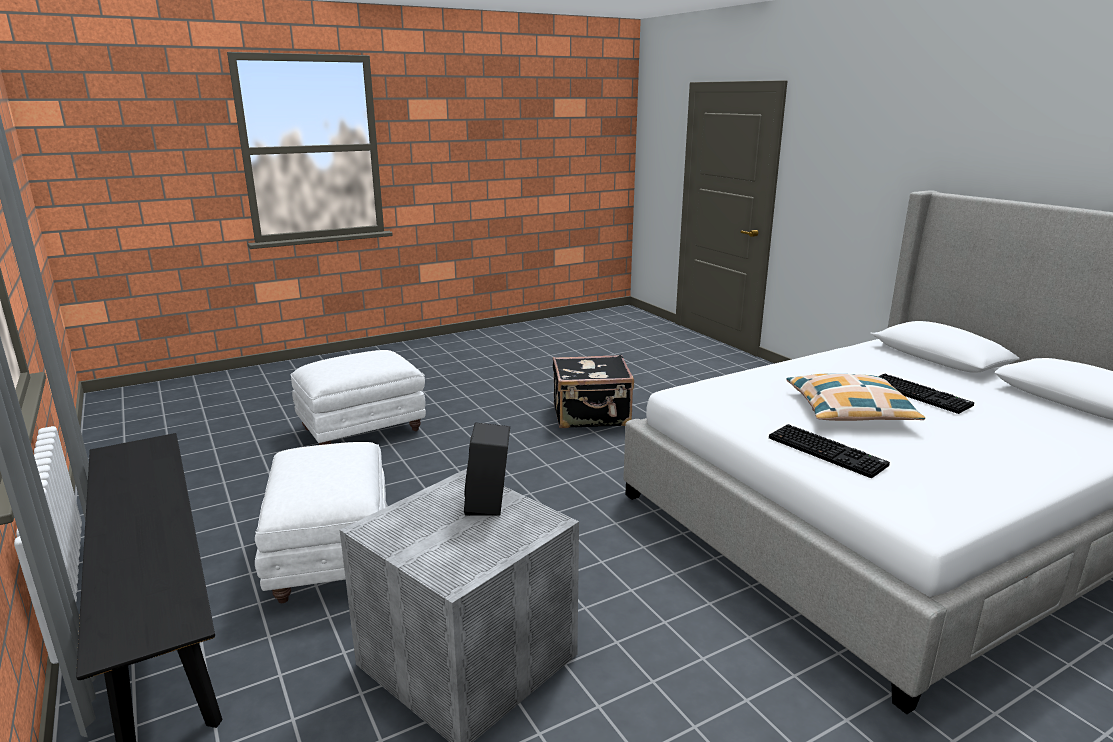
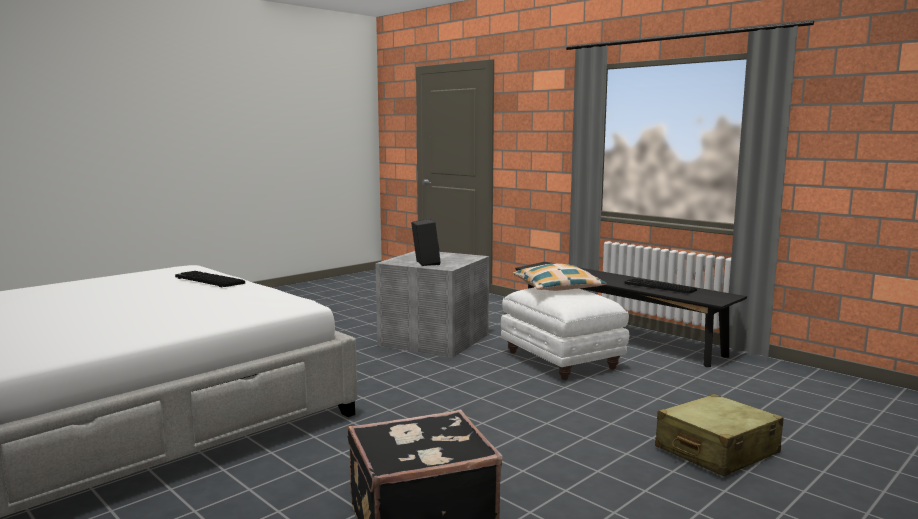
camera: 165 degrees right, 10 degrees down
white ottoman [291,350,426,445] -> beige suitcase [655,394,784,477]
pillow [786,374,925,421] -> pillow moved to [512,264,607,291]
keyboard [878,374,974,414] -> keyboard moved to [624,278,697,294]

